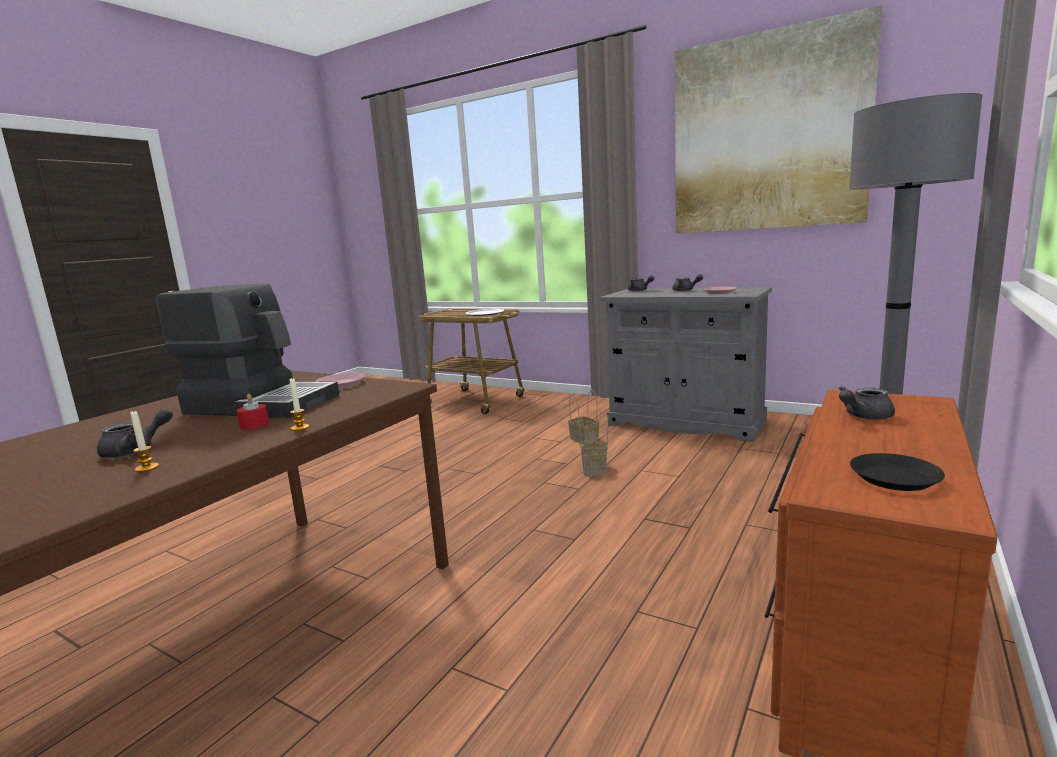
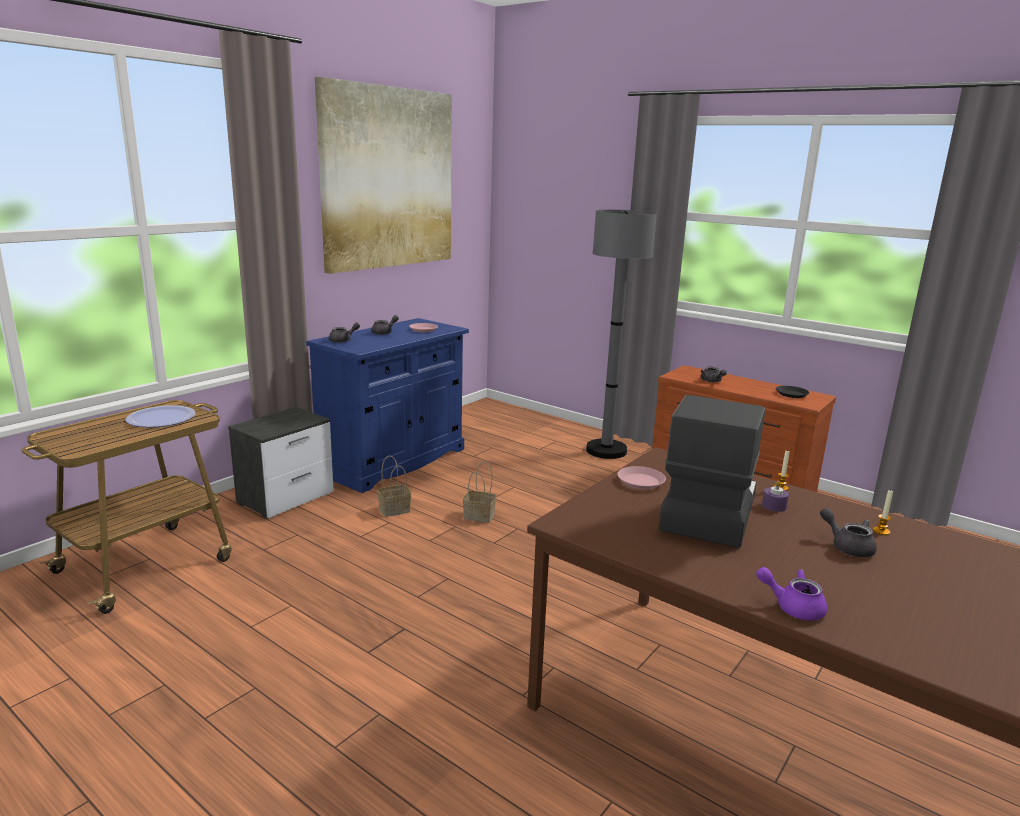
camera: 85 degrees left, 5 degrees up
red candle [236,394,269,430] -> purple candle [762,481,789,512]
grey cabinet [600,287,772,442] -> blue cabinet [306,318,469,493]
none -> nightstand [228,407,334,519]
none -> purple teapot [756,567,827,620]

